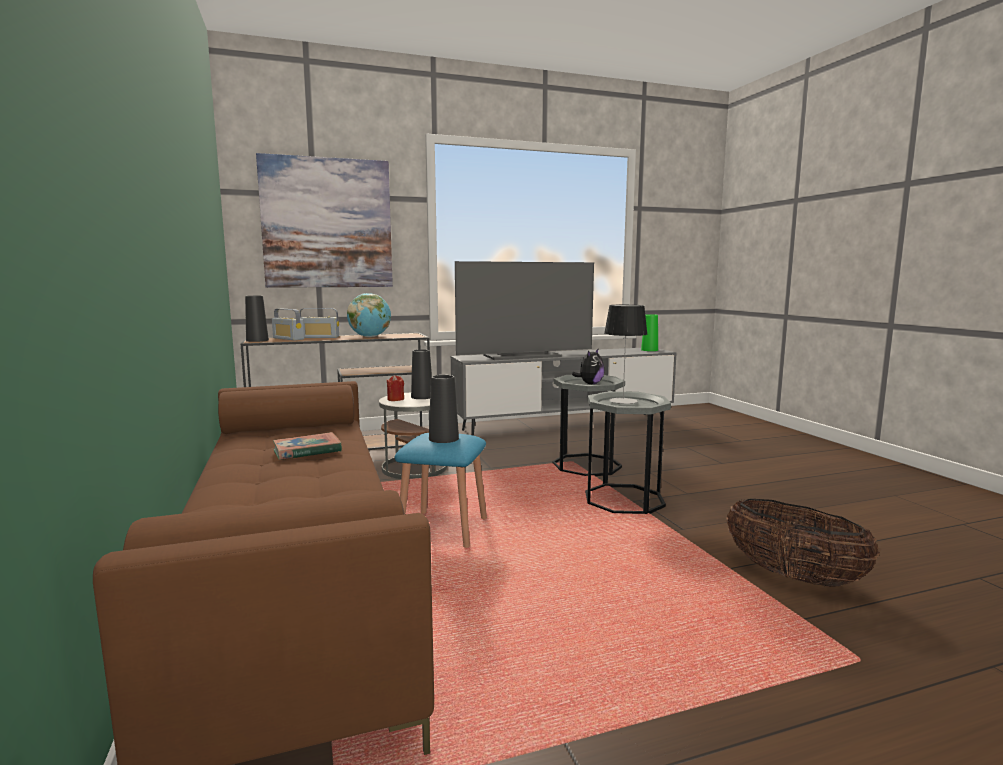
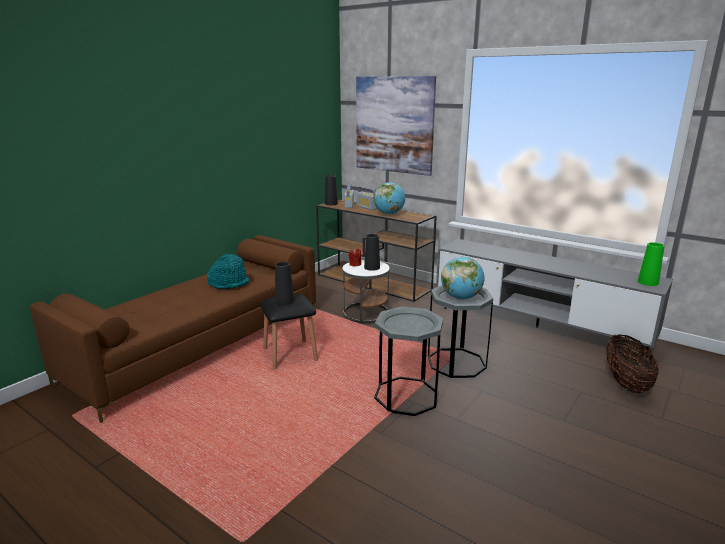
camera: 55 degrees right, 10 degrees up
book [273,432,342,460] -> turquoise hat [207,254,249,289]
blue stool [395,433,487,548] -> black stool [260,294,318,369]
television [455,261,594,360] -> none
plush toy [572,349,604,384] -> globe [441,256,484,300]
table lamp [604,305,648,404] -> none
basket [726,499,880,587] -> basket moved to [606,335,658,393]

